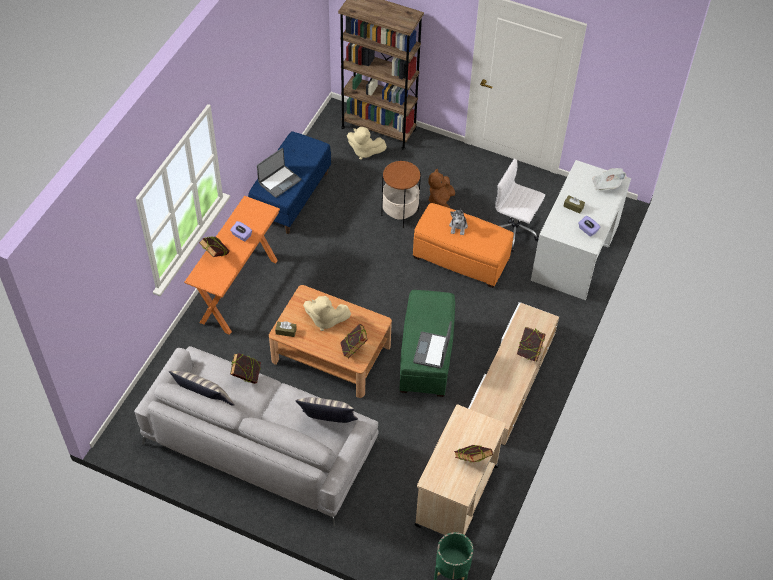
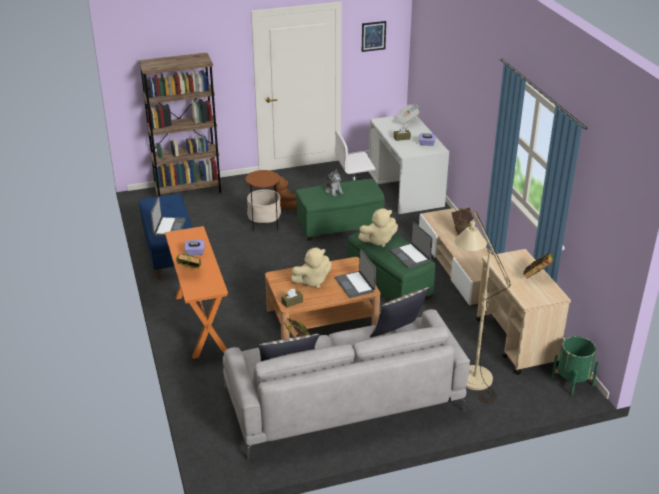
camera: 40 degrees left, 20 degrees down
book [340,324,368,358] -> laptop [335,249,376,298]
beige plush toy [347,127,387,160] -> beige plush toy moved to [358,208,398,247]
orange ottoman [413,203,514,288] -> green ottoman [296,179,385,241]
none -> picture [362,21,386,52]
none -> beige floor lamp [454,211,511,403]

